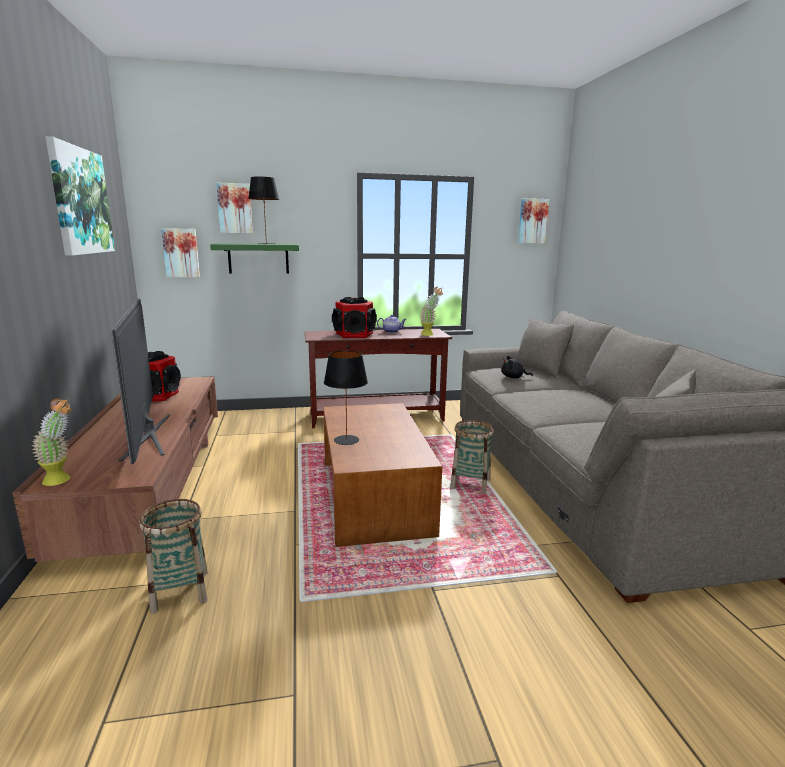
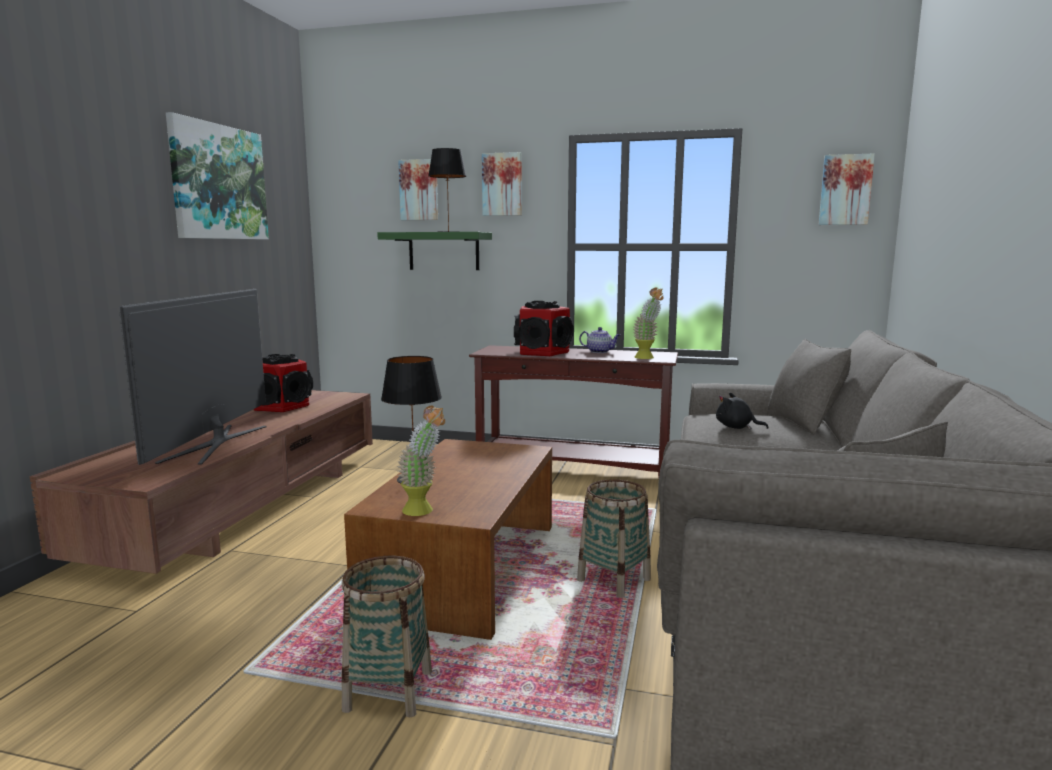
camera: 25 degrees right, 5 degrees down
potted plant [31,398,72,486] -> potted plant moved to [397,406,445,516]
basket [139,499,208,614] -> basket moved to [342,556,432,718]
picture [161,228,200,277] -> picture moved to [482,152,522,216]

